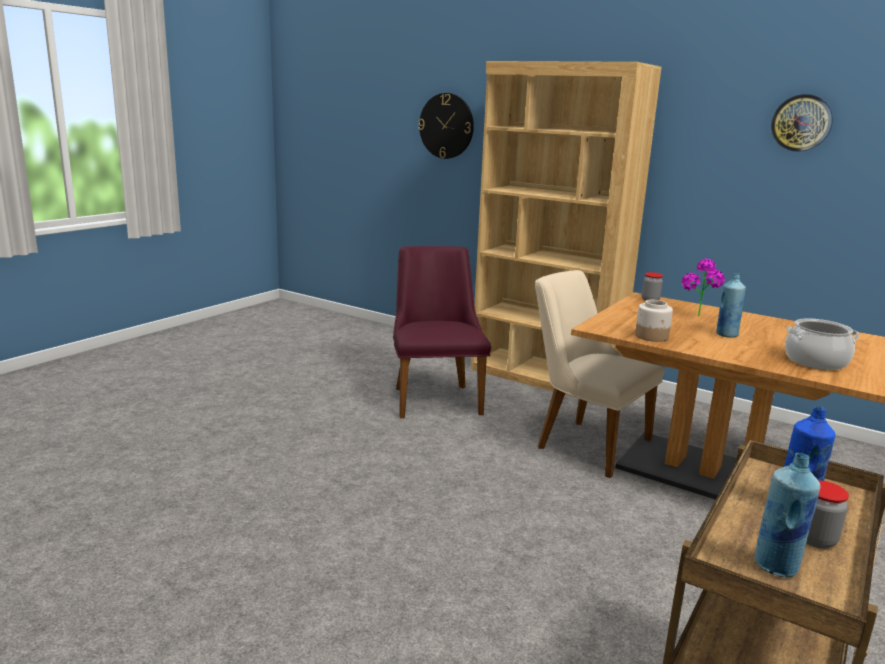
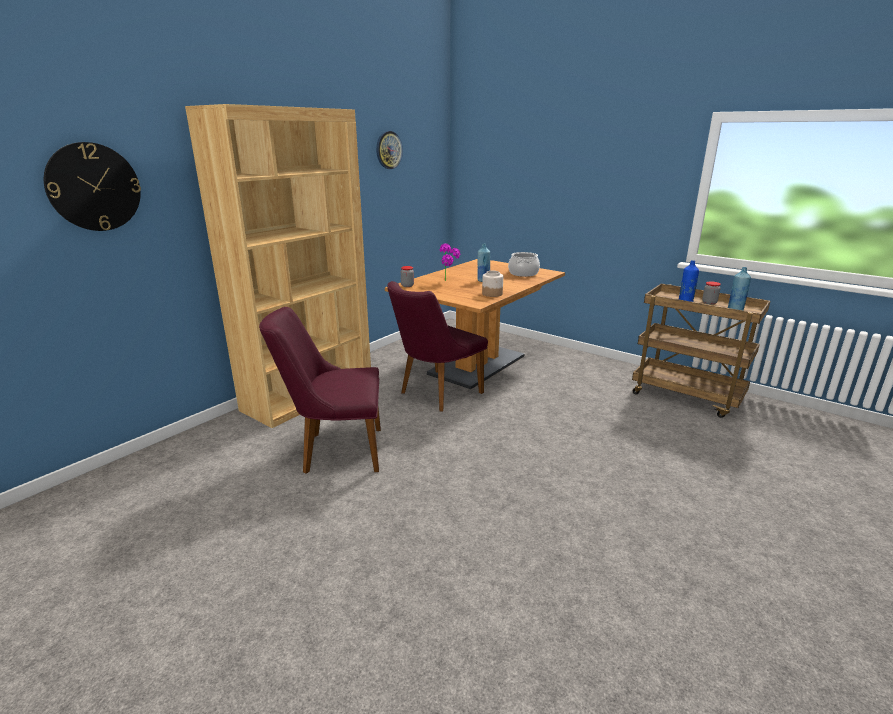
camera: 85 degrees left, 5 degrees up
beige chair [535,270,665,478] -> purple chair [387,281,488,411]

